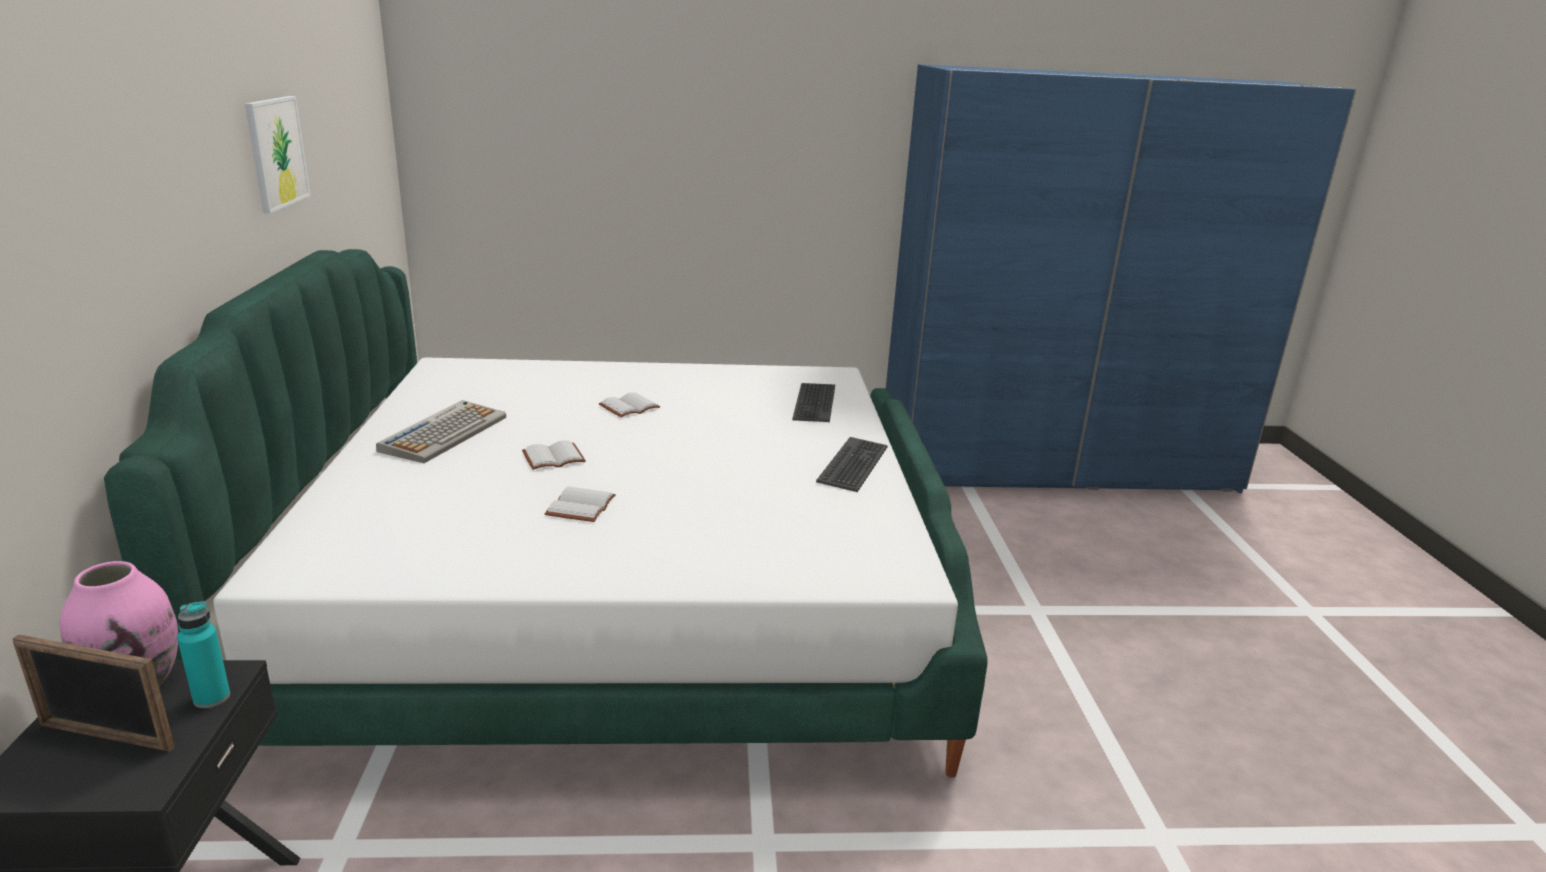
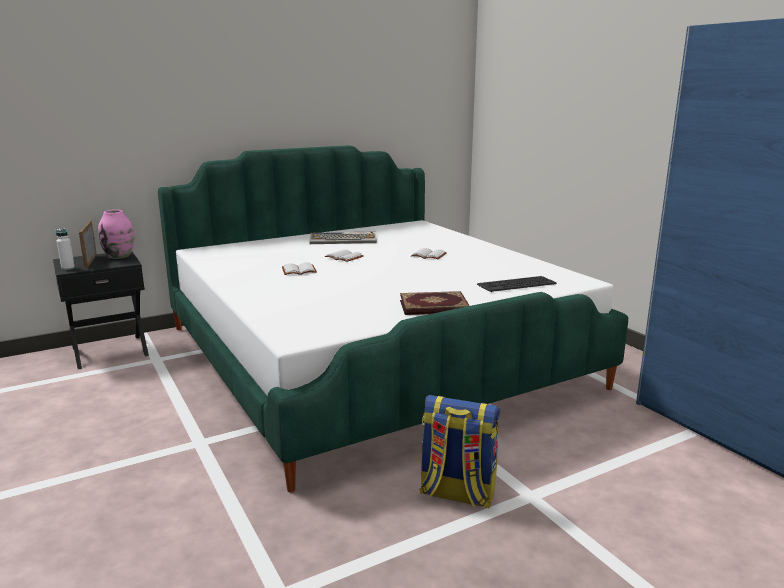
camera: 65 degrees right, 5 degrees down
turquoise bottle [177,601,230,708] -> none
picture [245,96,311,213] -> none
keyboard [816,437,888,492] -> book [400,291,470,315]
none -> white bottle [56,228,75,270]
none -> backpack [419,395,500,508]

